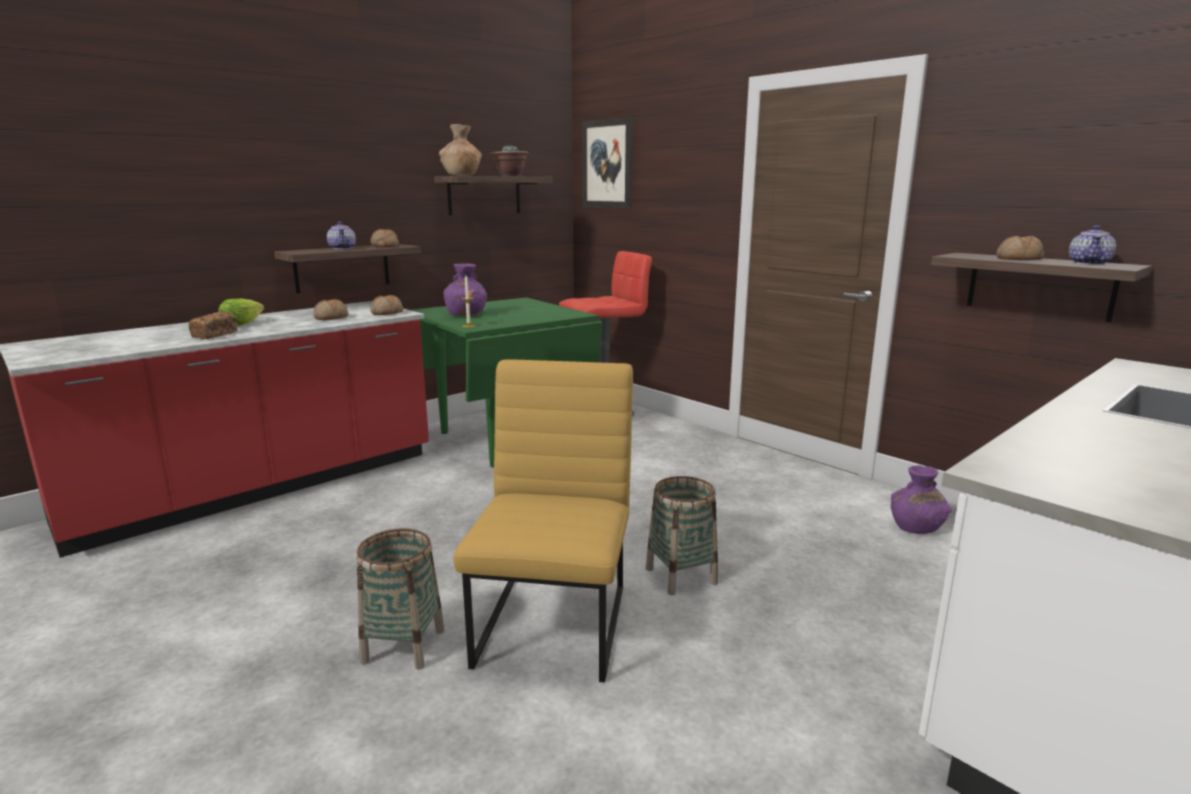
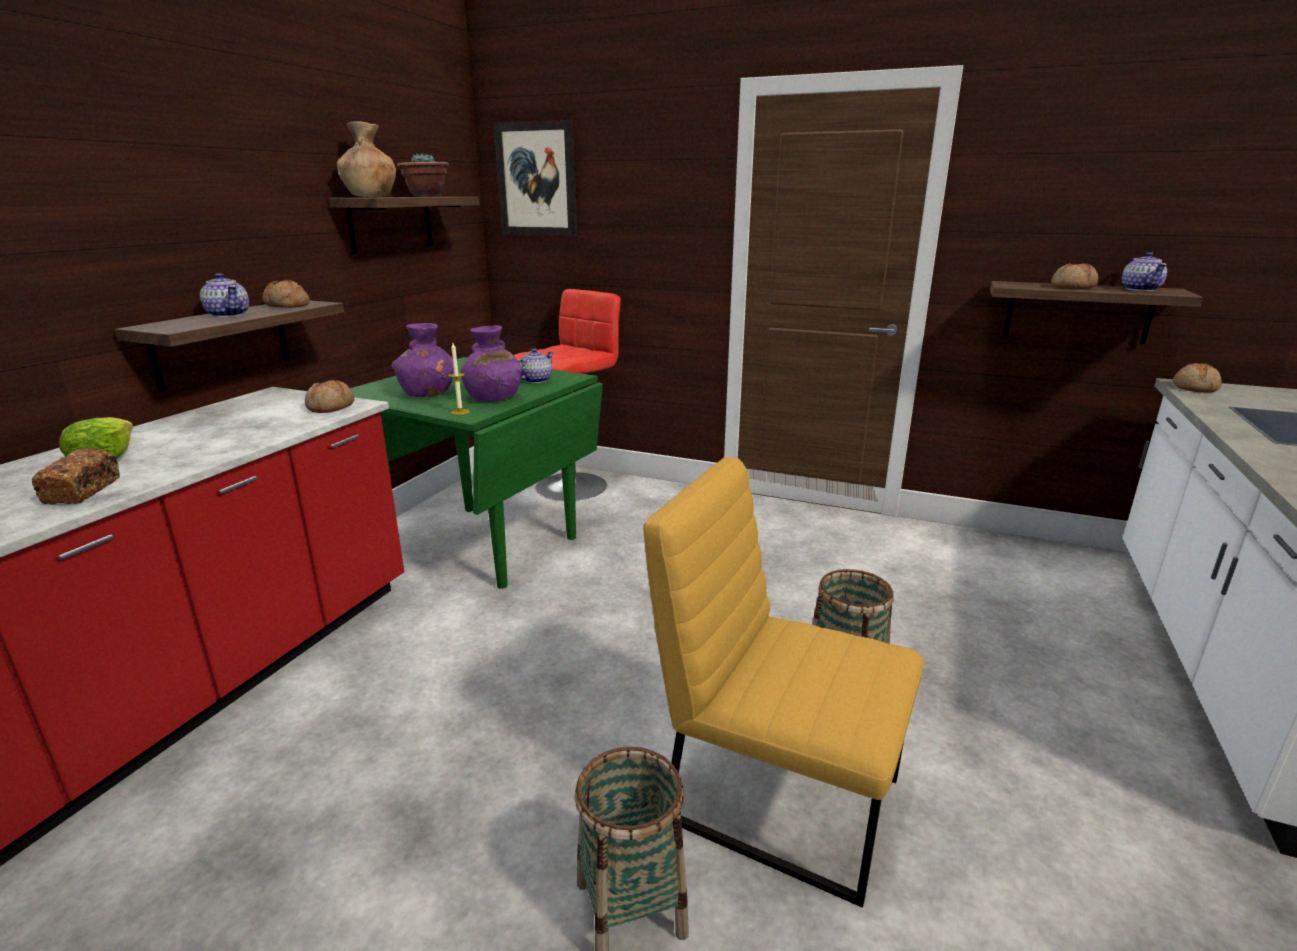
camera: 25 degrees left, 5 degrees up
bread [313,299,349,320] -> bread moved to [1172,363,1222,393]
yellow chair [454,359,633,683] -> yellow chair turned 45 degrees counterclockwise [643,457,923,907]
purple vase [891,465,952,534] -> purple vase moved to [461,325,522,402]
none -> teapot [518,348,554,383]

